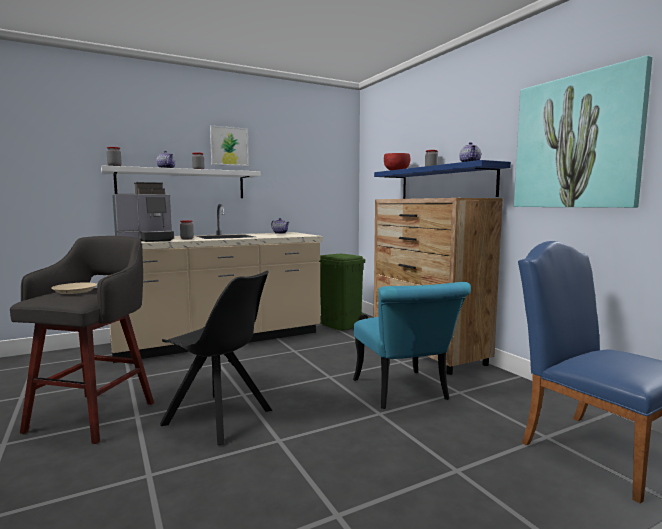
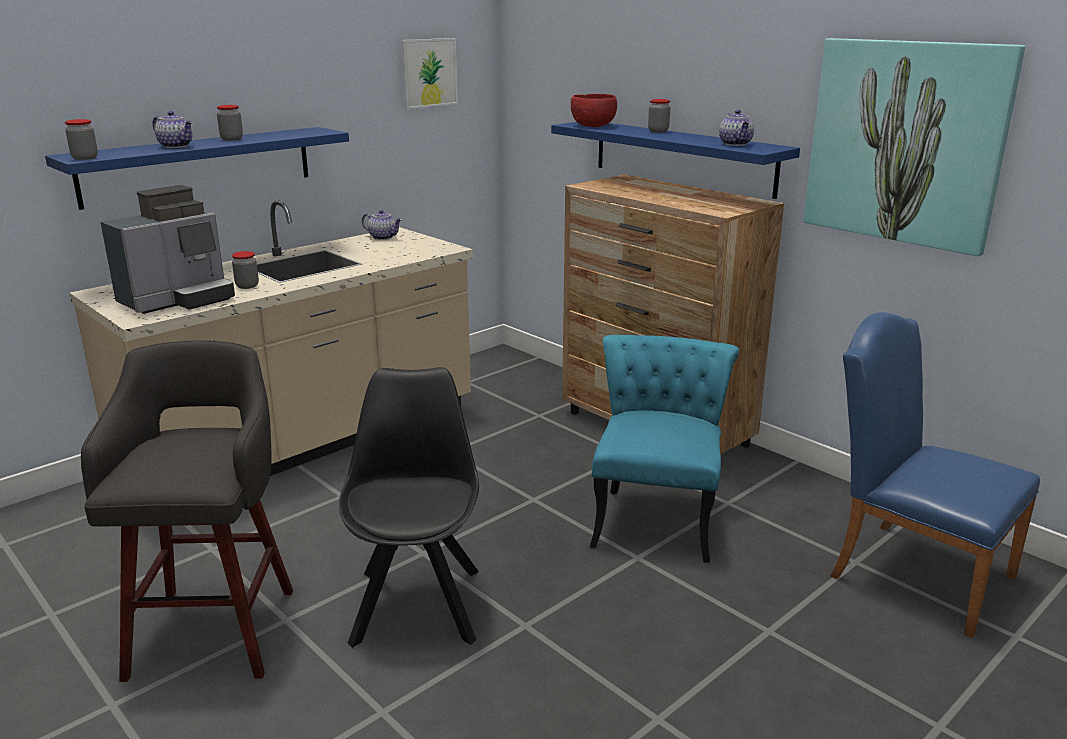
camera: 15 degrees left, 15 degrees up
beige plate [51,283,97,294] -> none
white shelf [101,166,261,198] -> blue shelf [45,127,349,210]
black chair [160,271,272,445] -> black chair turned 105 degrees counterclockwise [339,367,479,648]
picture [210,125,249,166] -> picture moved to [401,38,458,109]
green trash can [319,254,368,331] -> none
turquoise chair [353,282,471,409] -> turquoise chair turned 135 degrees counterclockwise [590,335,739,563]

